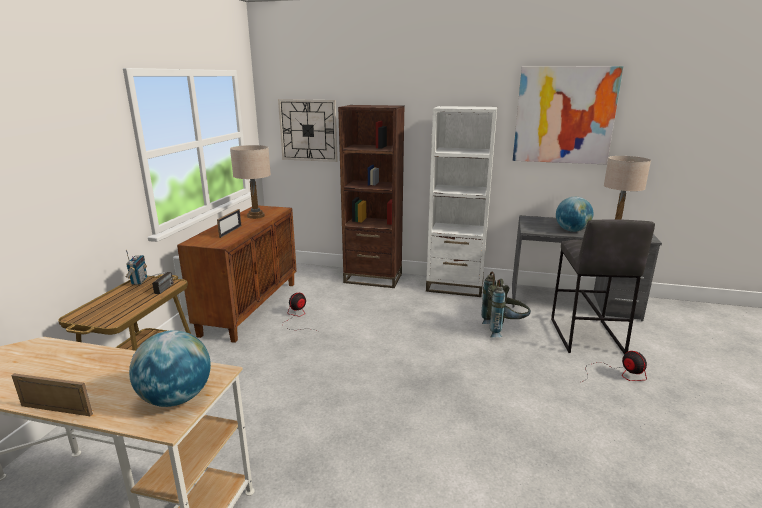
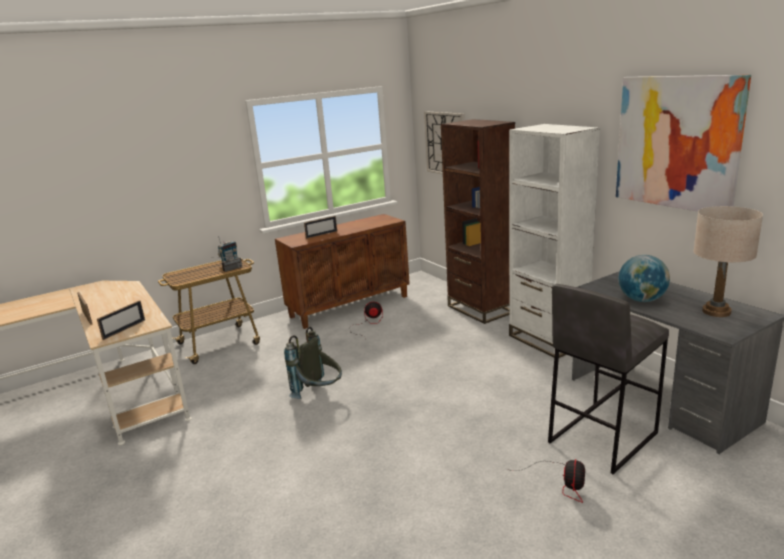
camera: 45 degrees right, 0 degrees up
globe [129,330,211,407] -> picture frame [97,300,145,340]
beige table lamp [230,145,271,219] -> none
grey backpack [481,272,531,337] -> grey backpack moved to [284,327,342,399]

